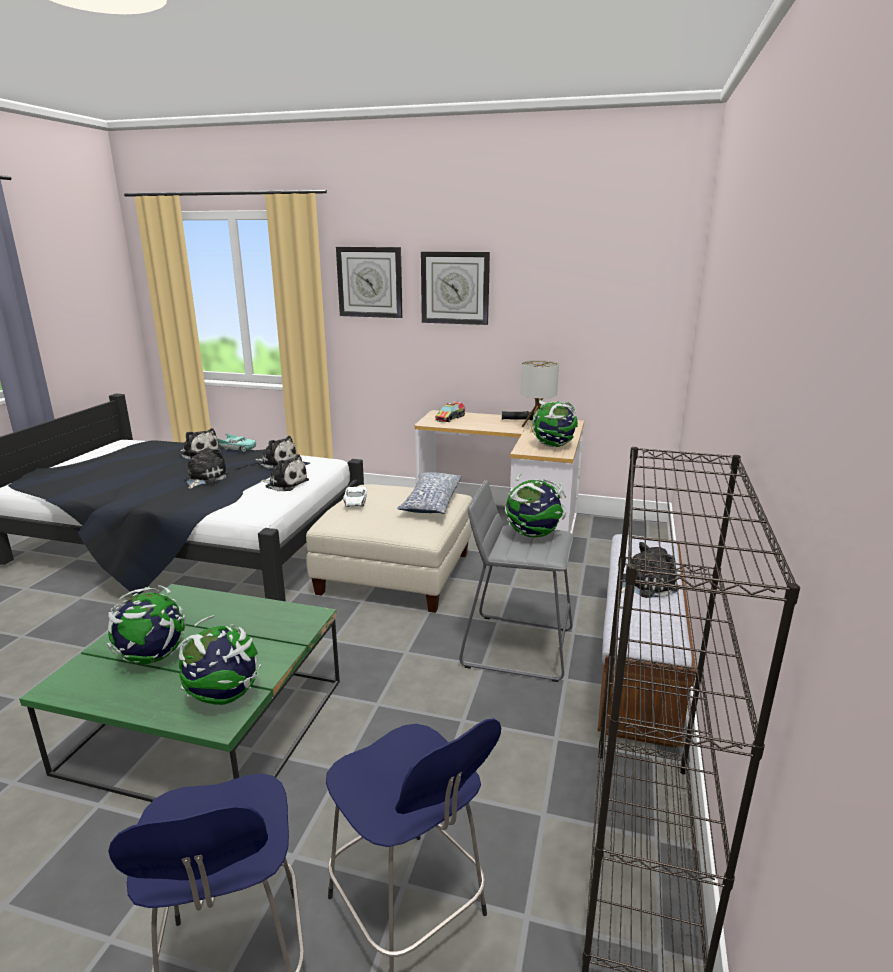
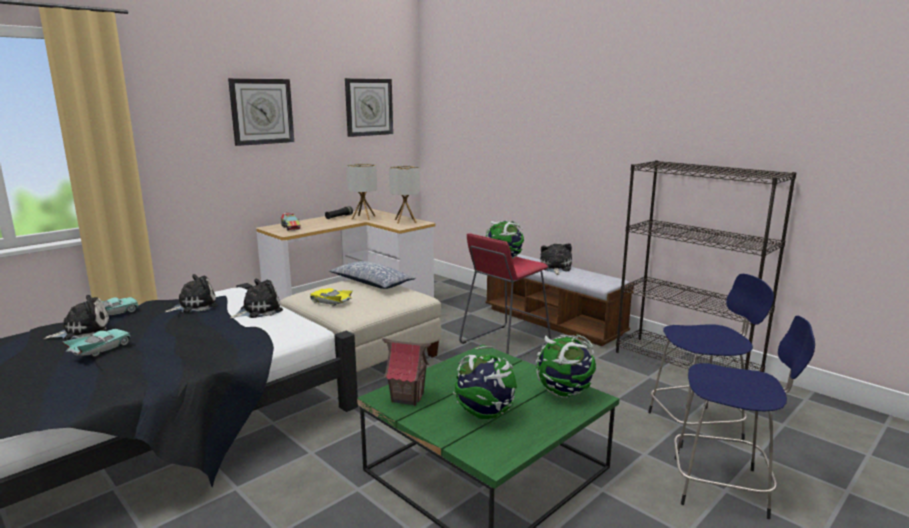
camera: 60 degrees left, 5 degrees down
plush toy [184,448,229,489] -> none
wall clock [336,247,403,318] -> wall clock moved to [345,78,393,137]
white toy car [343,487,367,507] -> yellow toy car [310,288,353,306]
grey stool [459,480,574,682] -> red stool [459,233,551,358]
globe [532,400,578,447] -> table lamp [389,166,420,224]
none -> turquoise toy car [63,329,130,357]
none -> toy house [382,338,431,406]

